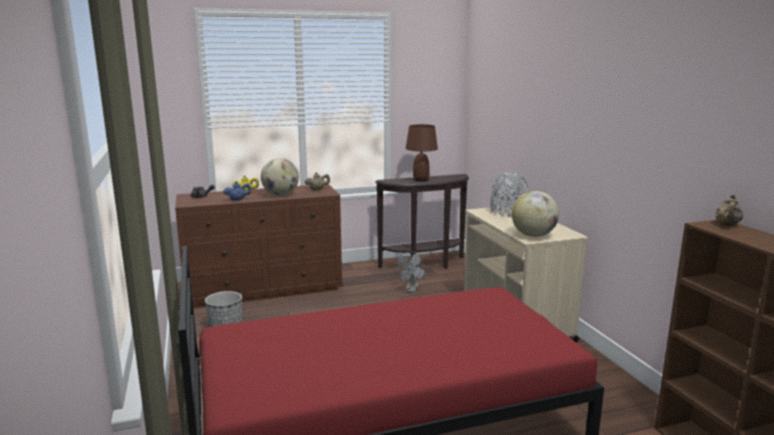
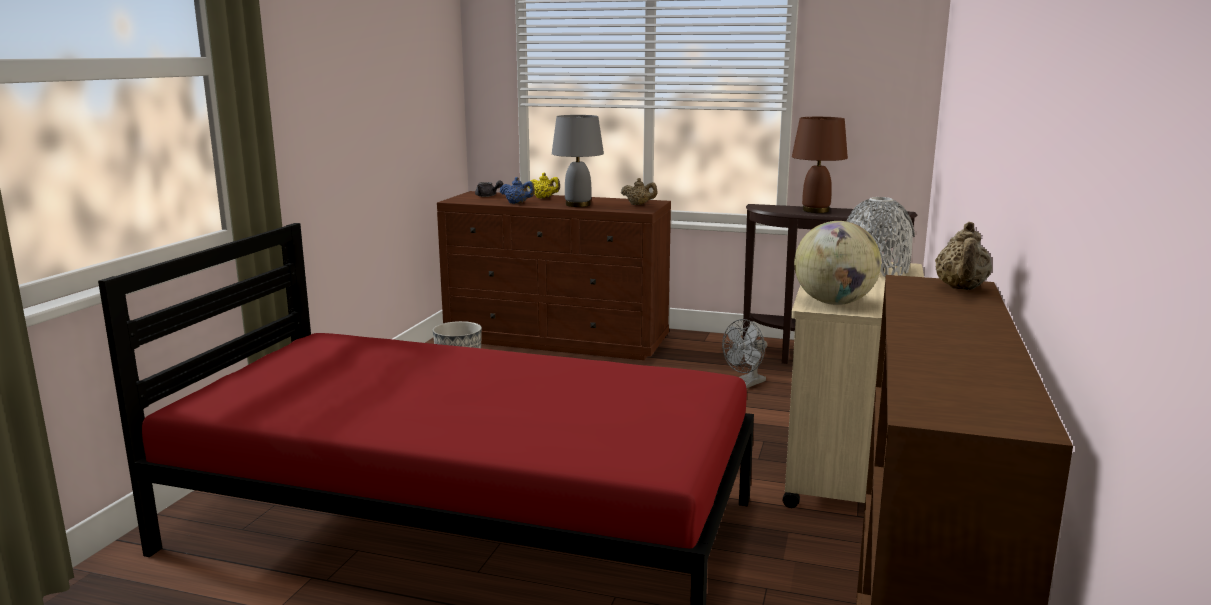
camera: 35 degrees right, 0 degrees up
globe [261,158,299,196] -> grey table lamp [552,115,604,207]
beige teapot [715,194,743,226] -> beige teapot turned 45 degrees counterclockwise [935,222,992,290]

